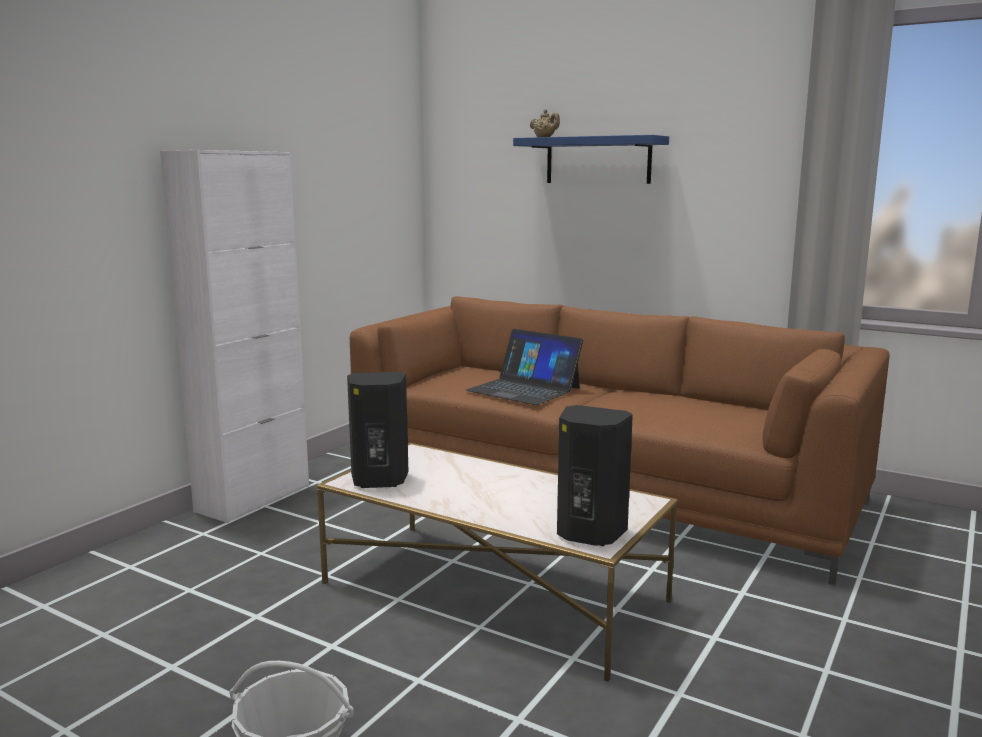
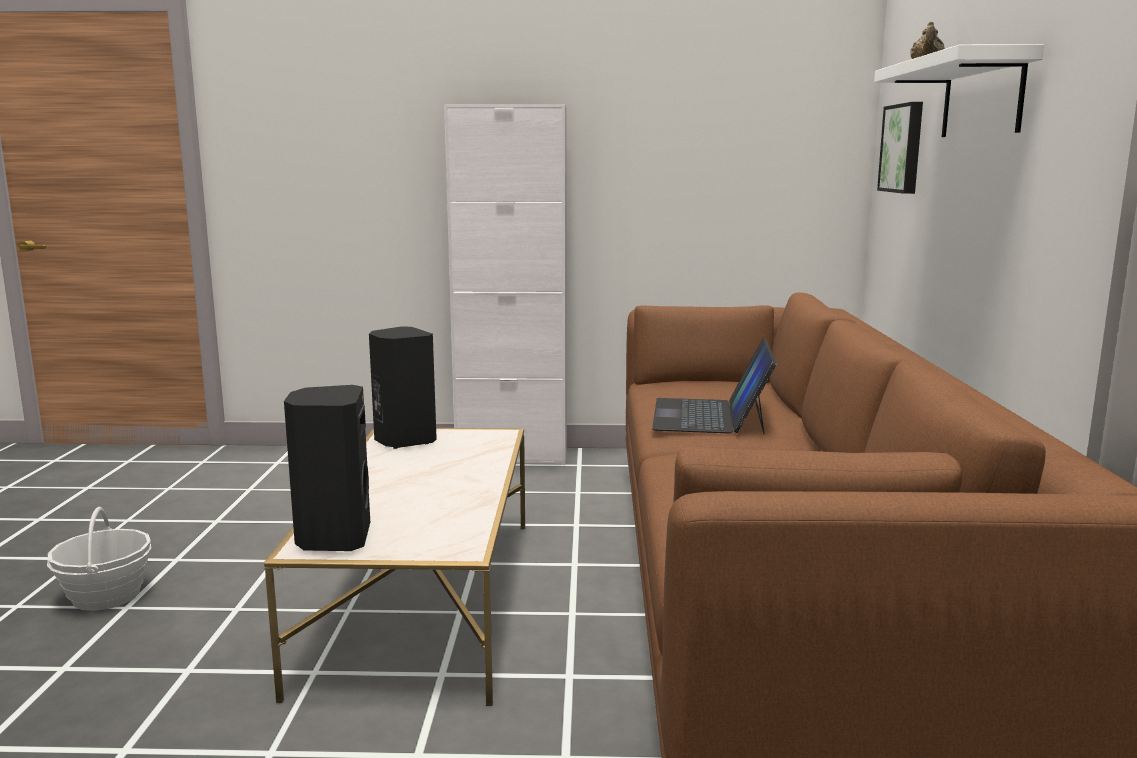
camera: 60 degrees right, 0 degrees up
blue shelf [513,135,669,184] -> white shelf [874,44,1044,137]
none -> picture [877,102,923,194]

